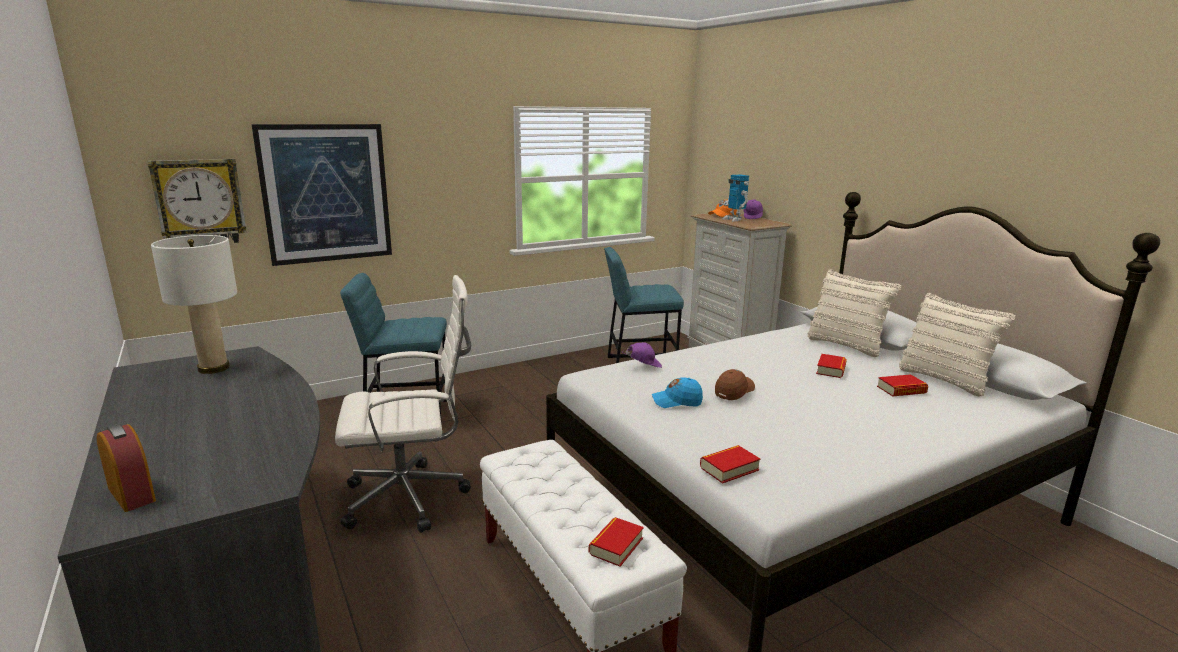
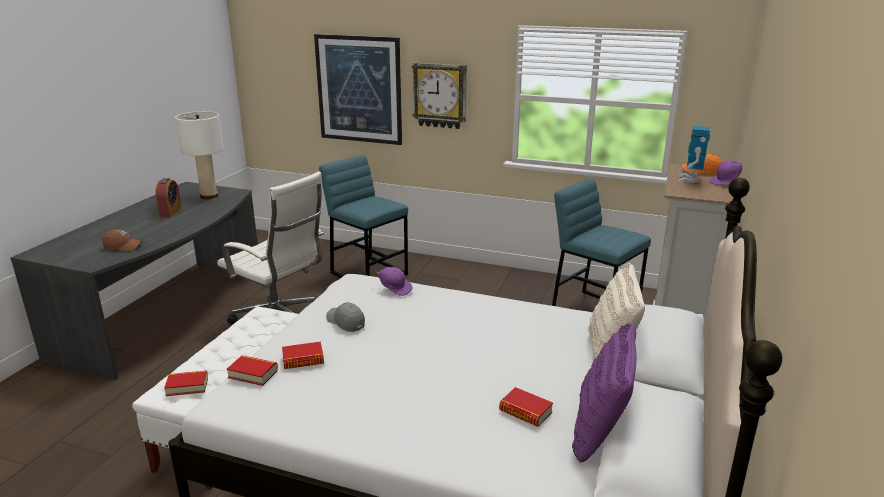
camera: 50 degrees right, 5 degrees up
alarm clock [97,424,156,512] -> alarm clock moved to [156,178,182,217]
wall clock [148,159,246,243] -> wall clock moved to [412,62,467,129]
blue cap [652,377,703,408] -> grey cap [326,302,365,332]
brown cap [715,369,755,400] -> brown cap moved to [102,229,143,251]
book [816,354,847,378] -> book moved to [282,342,324,369]
beige pillow [899,293,1016,396] -> purple pillow [572,323,636,462]

